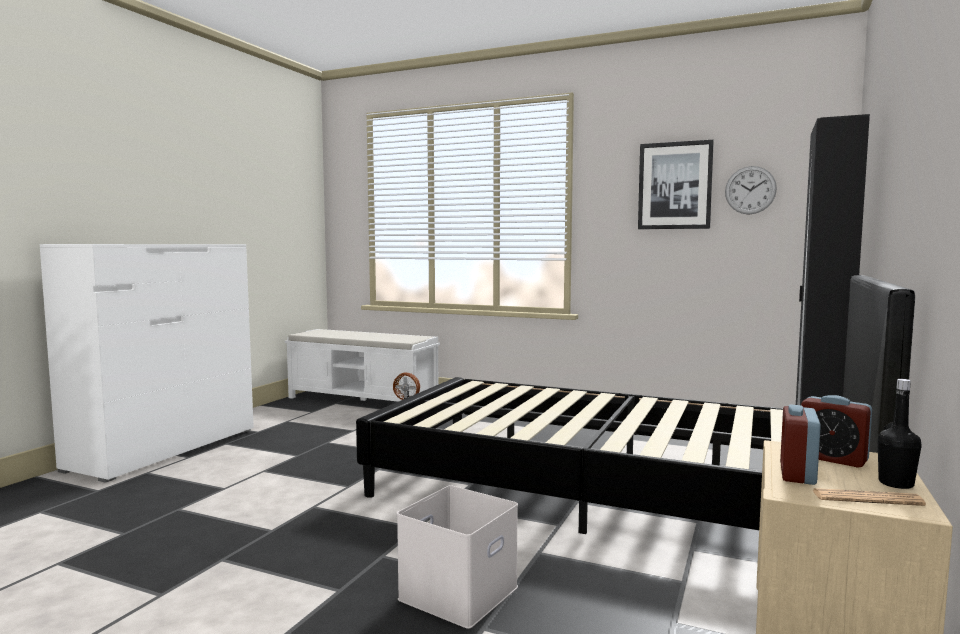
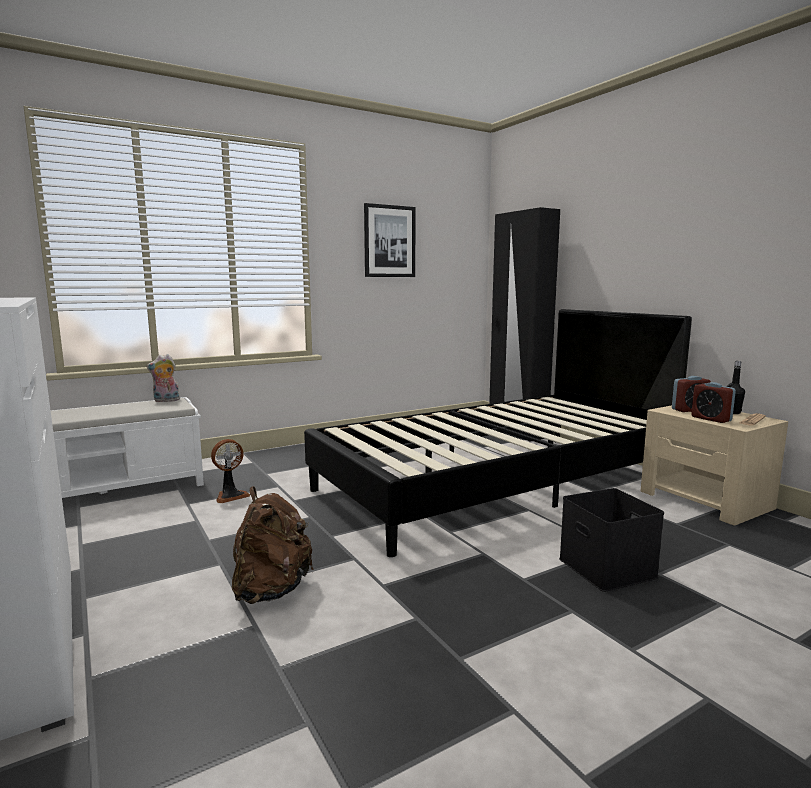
camera: 55 degrees left, 5 degrees up
white storage box [397,485,518,629] -> black storage box [559,488,664,592]
wall clock [725,166,777,215] -> none
none -> plush toy [146,354,181,402]
none -> brown backpack [232,486,314,604]

